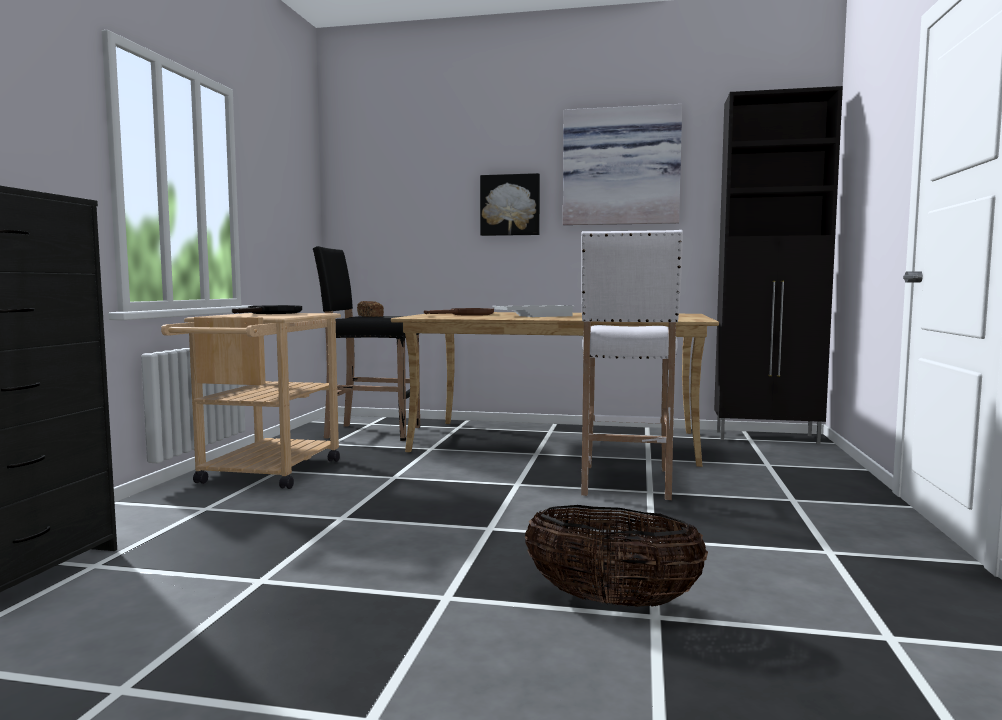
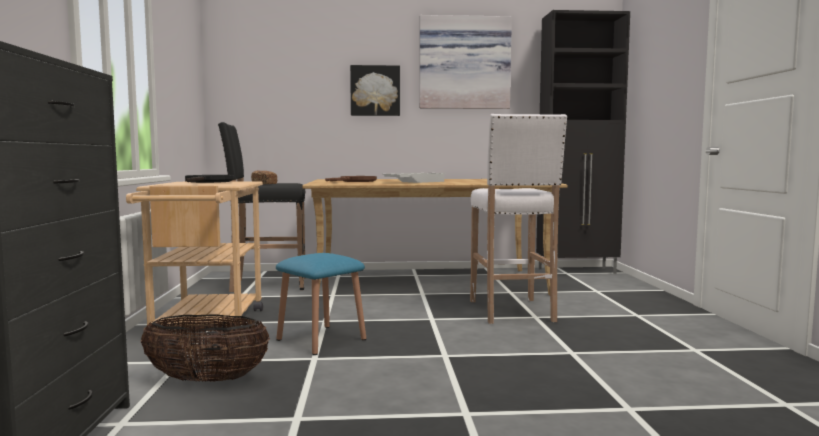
camera: 15 degrees left, 0 degrees up
basket [525,505,708,607] -> basket moved to [140,314,270,382]
none -> blue stool [276,253,366,355]

